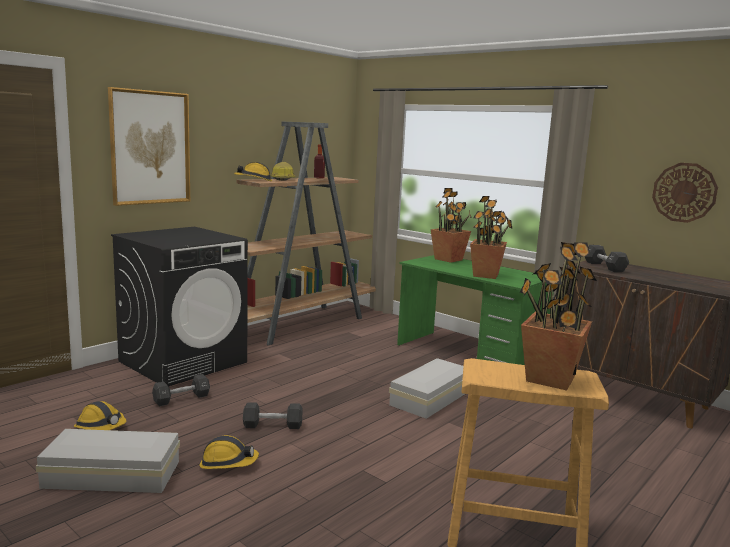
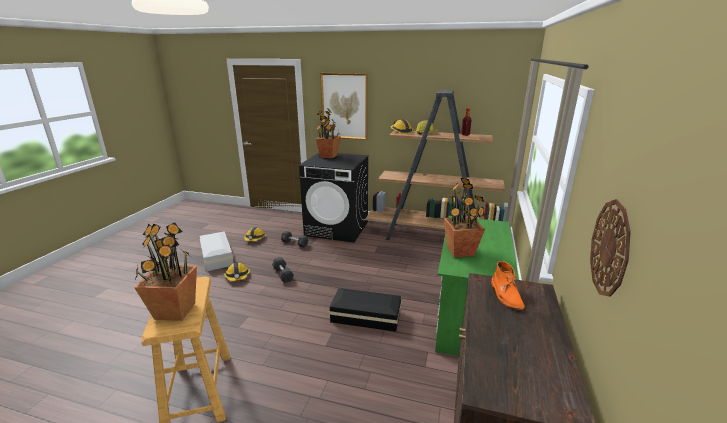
camera: 65 degrees right, 10 degrees up
white storage box [389,358,465,419] -> black storage box [329,288,401,332]
potted plant [430,188,472,263] -> potted plant moved to [316,109,340,159]
black dumbbell [585,245,629,272] -> orange boot [491,261,525,310]

